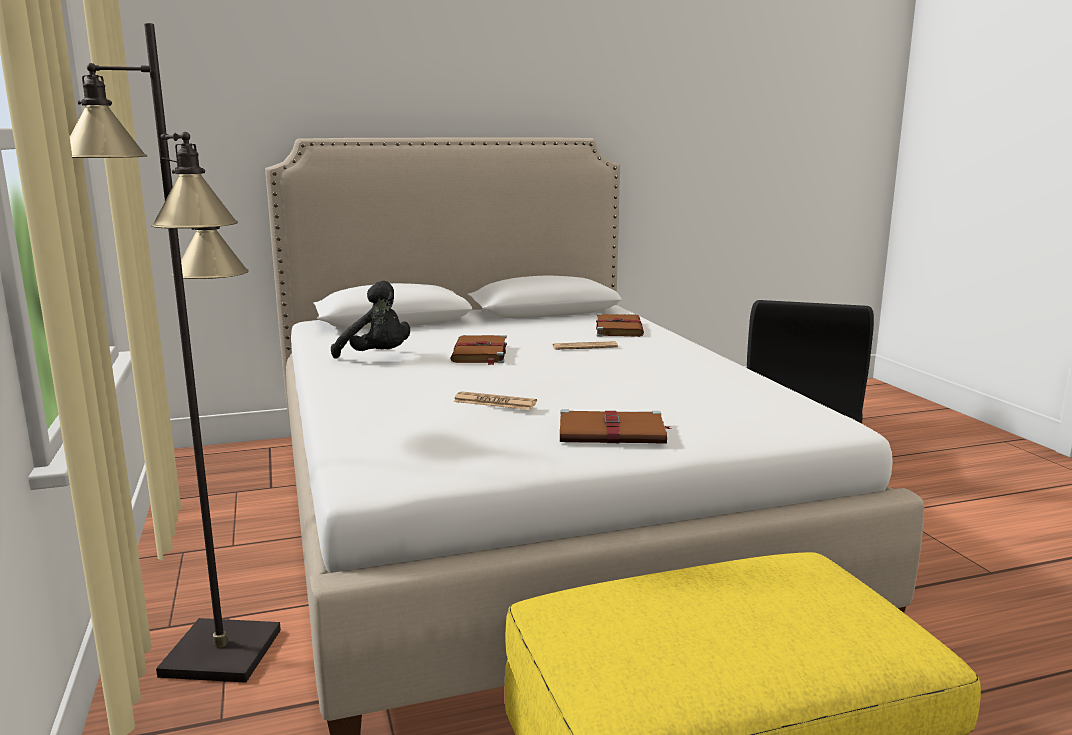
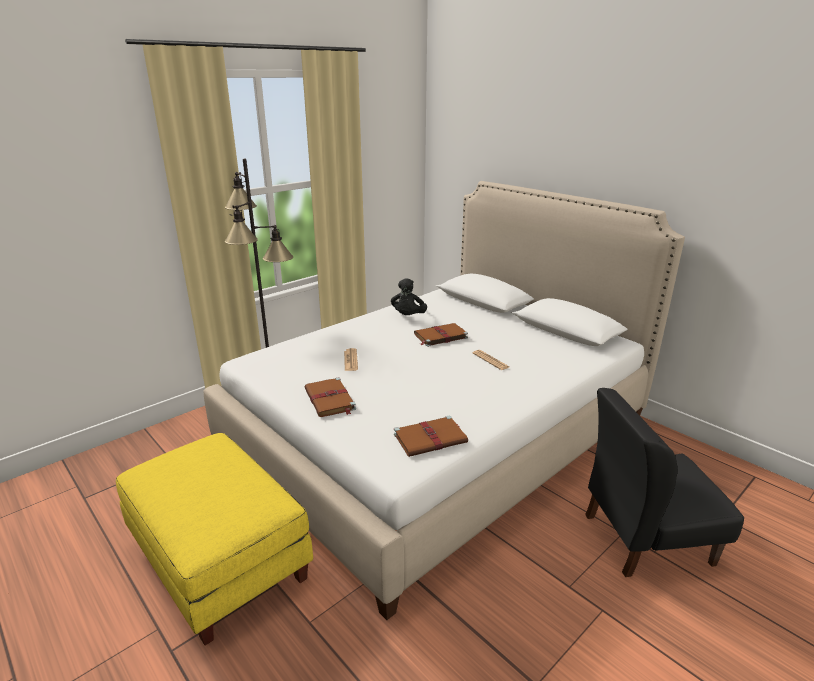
camera: 65 degrees right, 10 degrees up
brown book [596,314,644,337] -> brown book moved to [394,415,468,457]

